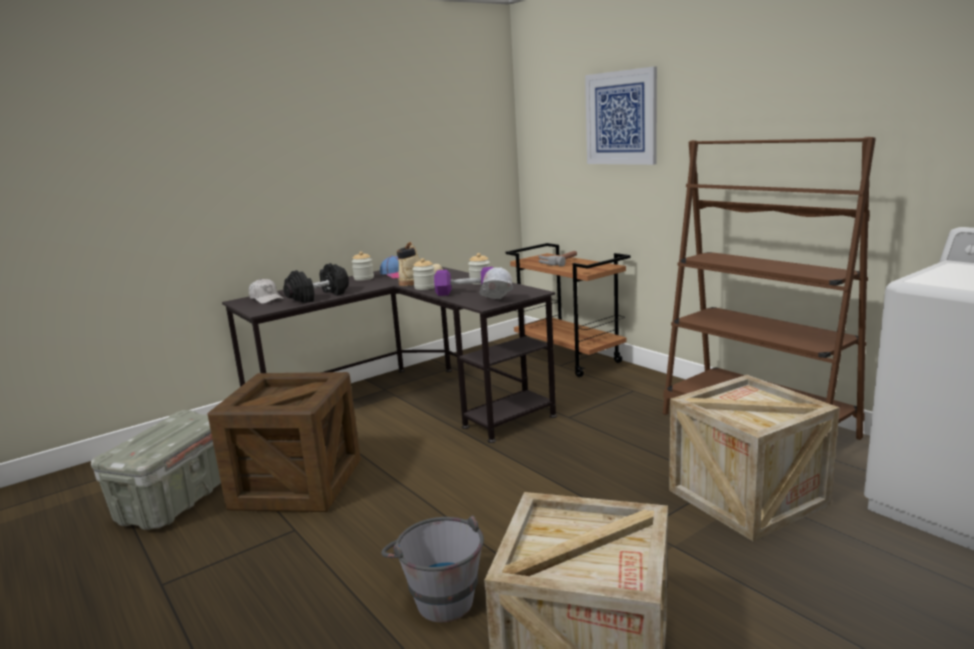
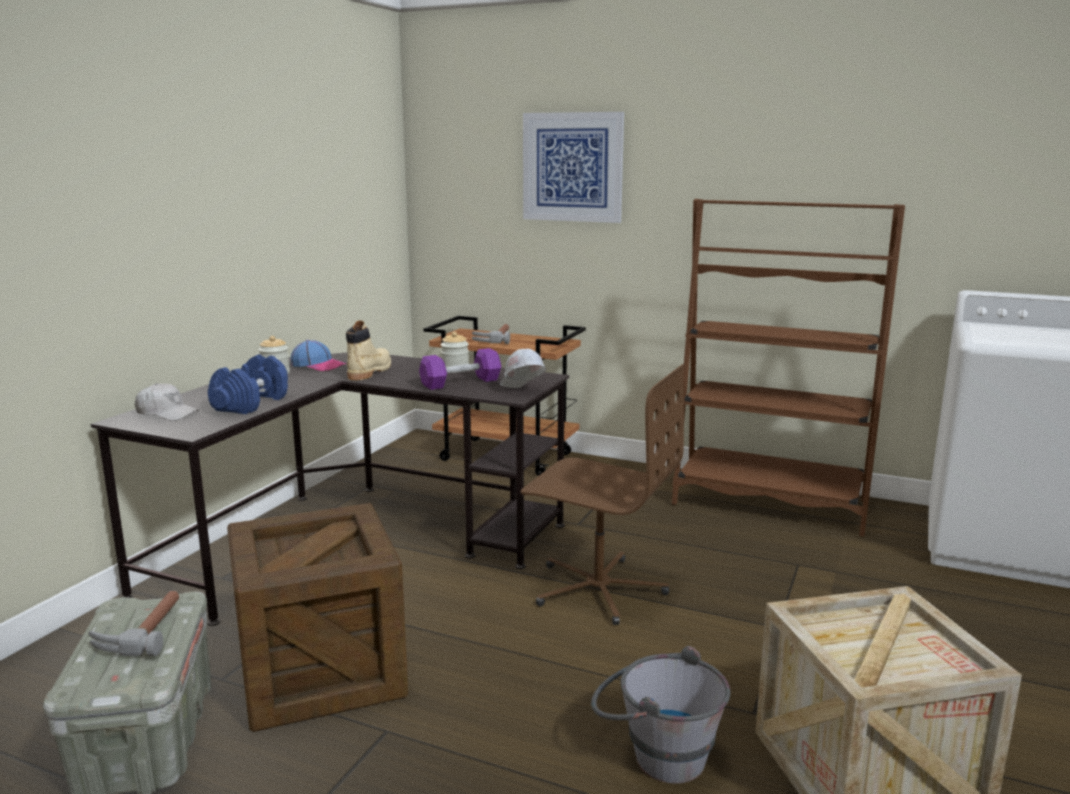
camera: 30 degrees left, 0 degrees up
black dumbbell [283,263,349,303] -> blue dumbbell [208,354,288,414]
jar [412,258,435,290] -> none
crate [669,375,840,541] -> none
none -> hammer [88,591,179,656]
none -> brown office chair [521,364,684,625]

